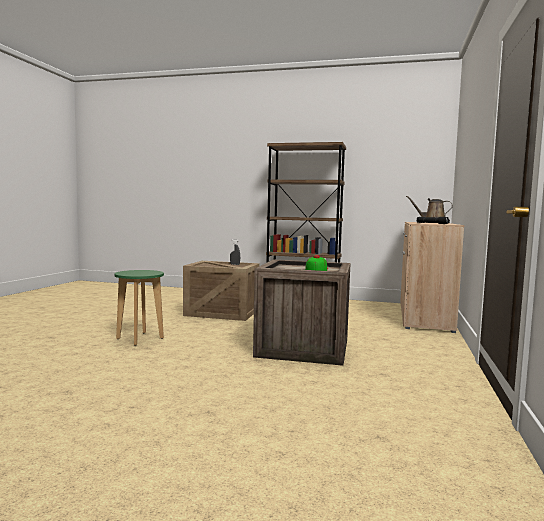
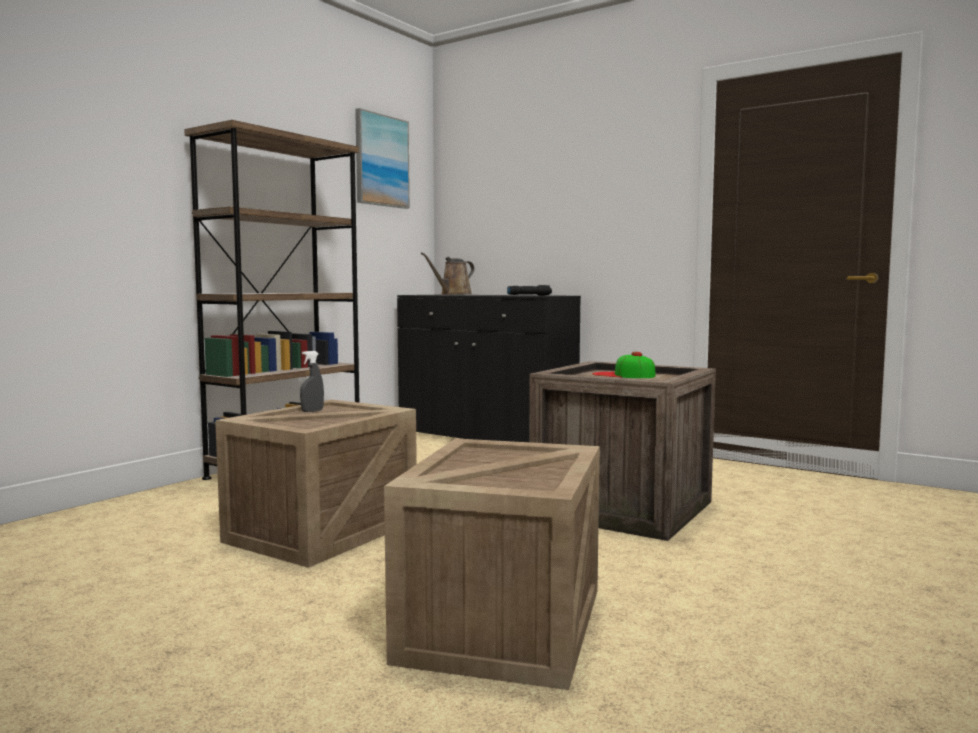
camera: 70 degrees left, 0 degrees up
green stool [114,270,164,346] -> crate [384,438,600,690]
beige cabinet [400,222,464,333] -> black cabinet [397,295,581,442]
none -> picture [355,108,410,209]

